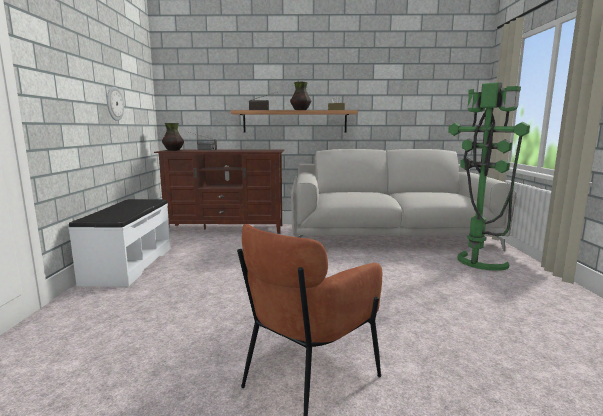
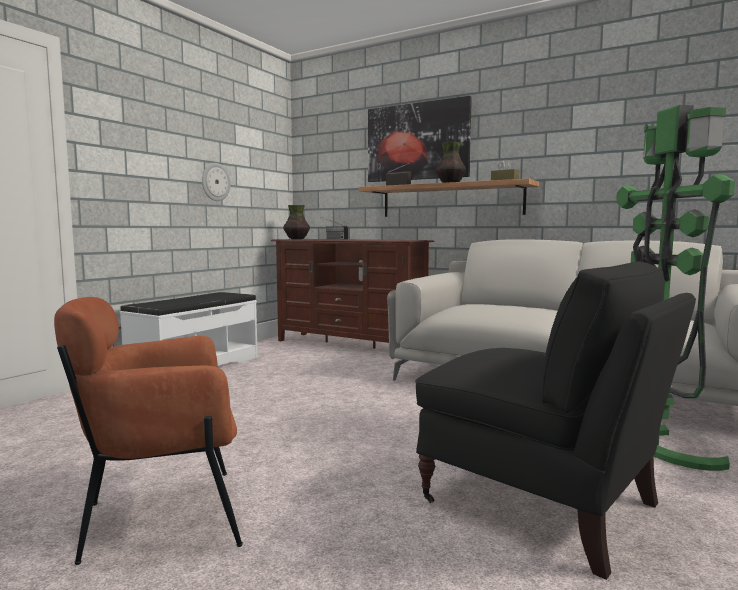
camera: 30 degrees right, 5 degrees down
none -> picture [368,96,472,182]
none -> black armchair [415,262,696,580]

